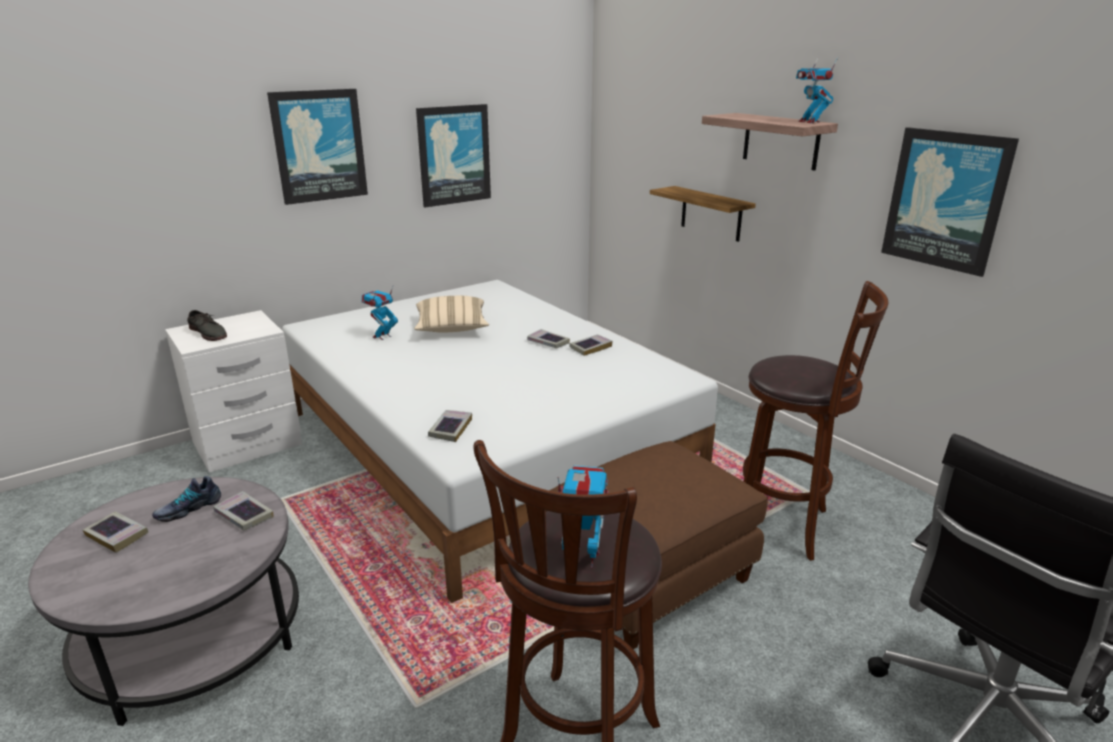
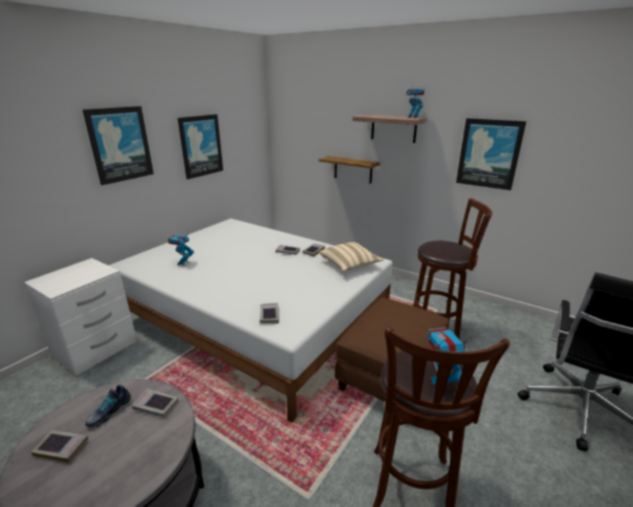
camera: 20 degrees left, 0 degrees up
grey shoe [187,310,227,341] -> none
beige pillow [414,296,489,333] -> beige pillow moved to [319,242,383,271]

